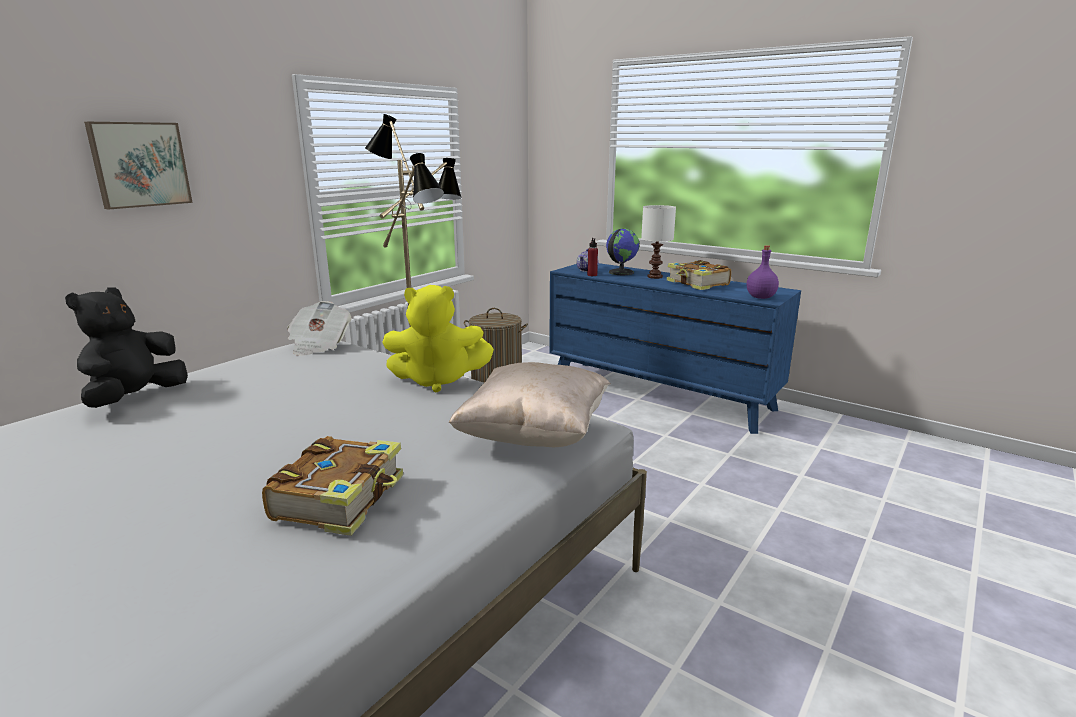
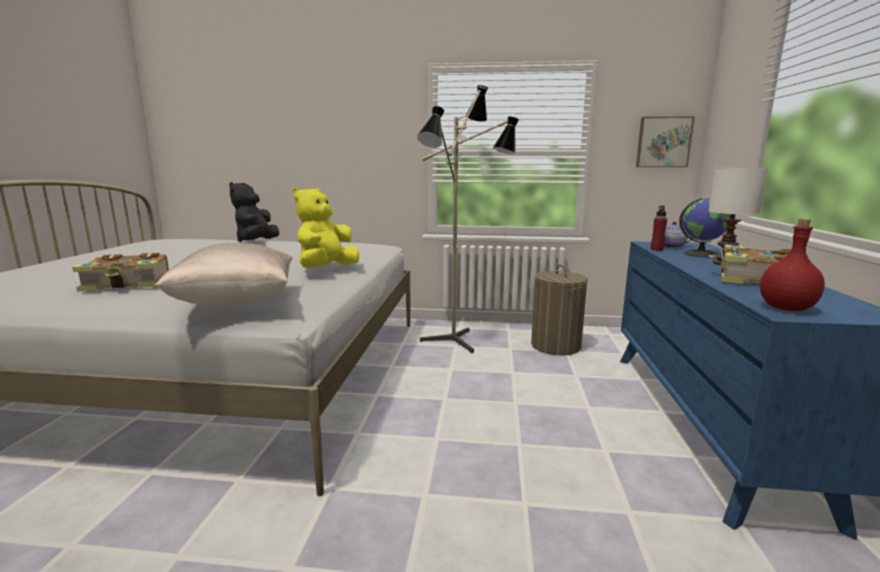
camera: 60 degrees right, 5 degrees down
black plush toy [65,287,188,408] -> black plush toy turned 75 degrees counterclockwise [229,182,279,242]
picture [84,122,192,209] -> picture moved to [636,116,695,167]
newspaper [287,301,352,356] -> none
yellow plush toy [382,285,494,393] -> yellow plush toy turned 60 degrees clockwise [293,188,359,268]
purple bottle [747,245,779,299] -> red bottle [760,219,825,311]

